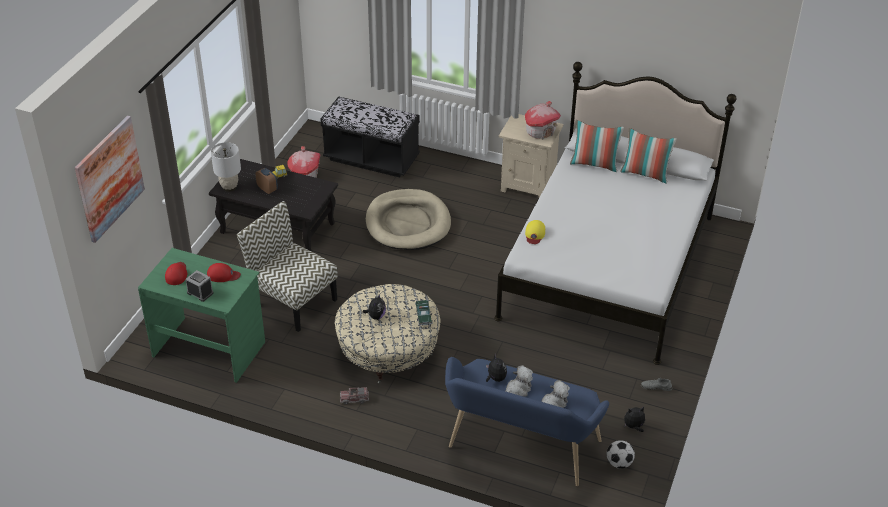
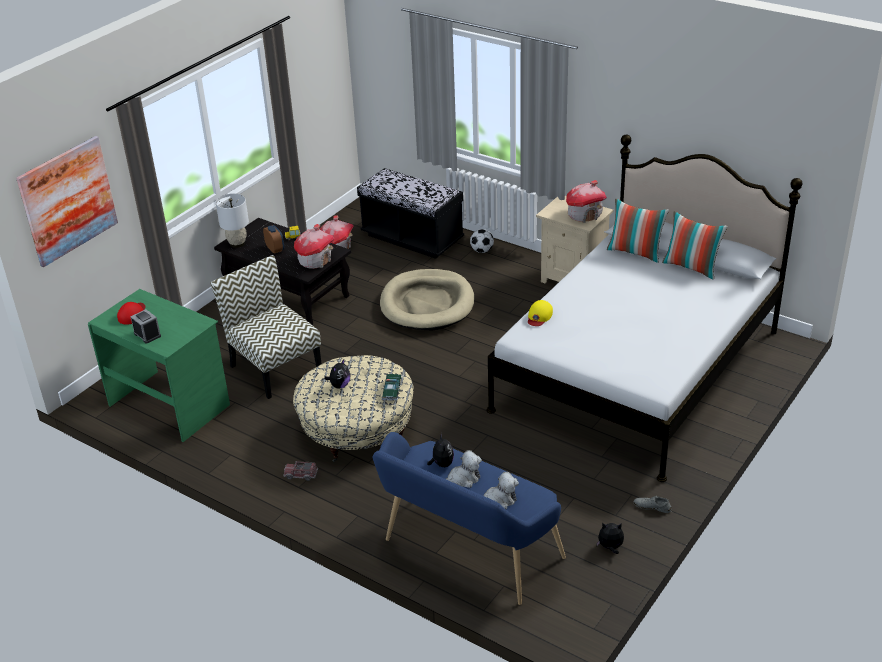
camera: 15 degrees right, 5 degrees down
red cap [207,263,241,282] -> none
football [607,440,635,469] -> football moved to [470,229,494,253]
none -> toy house [294,224,334,269]

